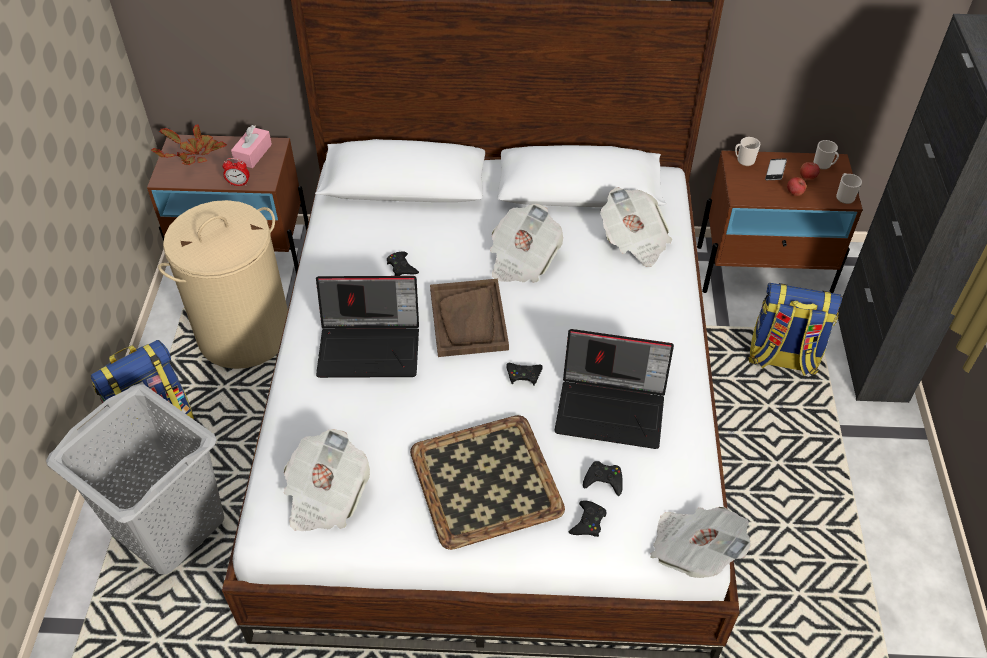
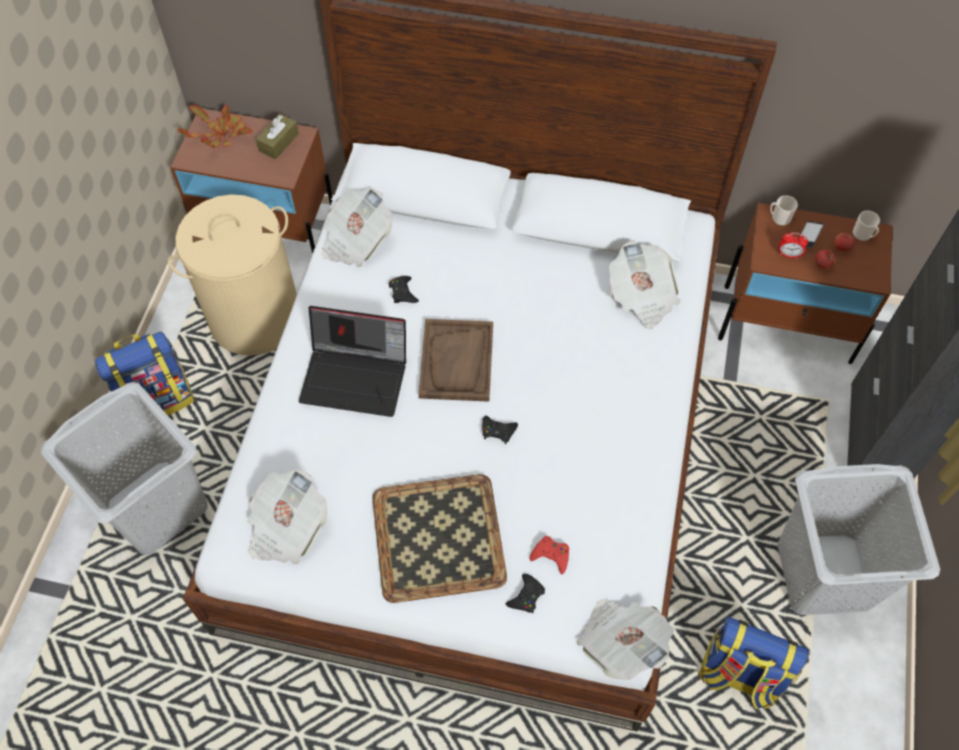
camera: 10 degrees right, 10 degrees up
alarm clock [223,158,249,186] -> alarm clock moved to [778,233,808,259]
pink tissue box [231,125,272,168] -> brown tissue box [256,114,299,159]
newspaper [490,204,563,283] -> newspaper moved to [322,188,393,267]
laptop [554,329,674,449] -> none
black game controller [583,461,623,496] -> red game controller [530,536,569,574]
backpack [748,283,842,376] -> backpack moved to [698,617,810,709]
mug [836,173,862,204] -> none
none -> grey laundry basket [777,464,940,615]

